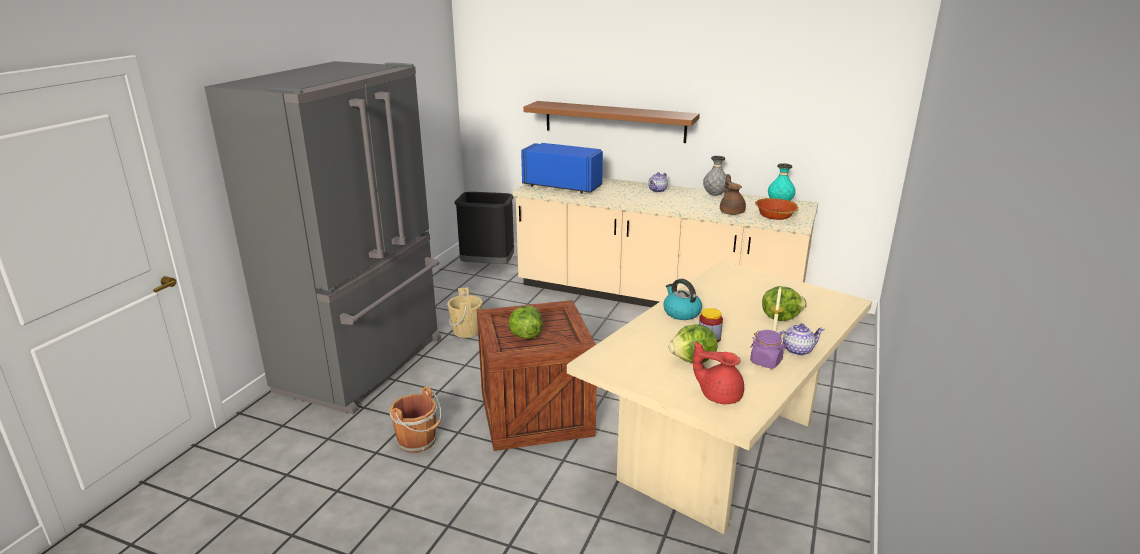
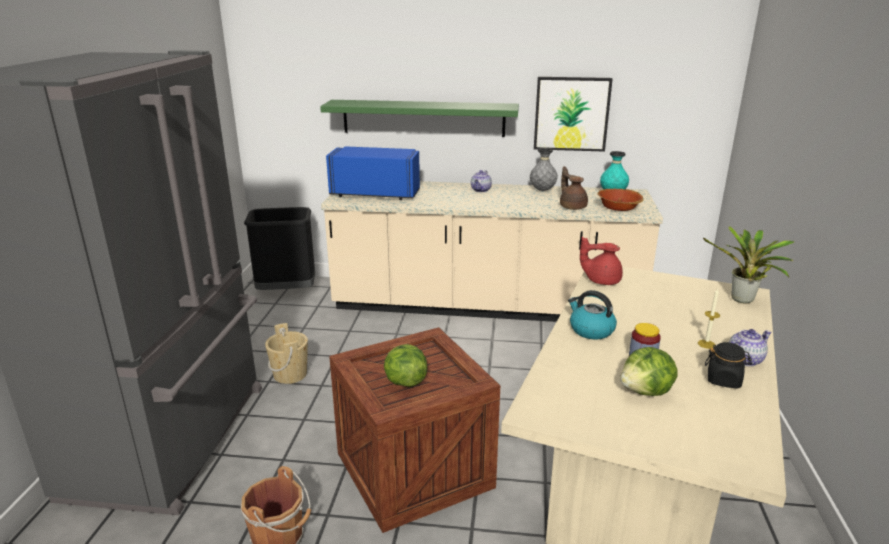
camera: 15 degrees left, 0 degrees up
brown shelf [523,101,700,143] -> green shelf [320,100,519,137]
red teapot [693,342,744,404] -> red teapot moved to [580,237,623,285]
purple jar [750,330,787,368] -> black jar [705,342,752,389]
lettuce [762,286,807,321] -> none
none -> picture [534,77,613,152]
none -> potted plant [703,226,795,304]

